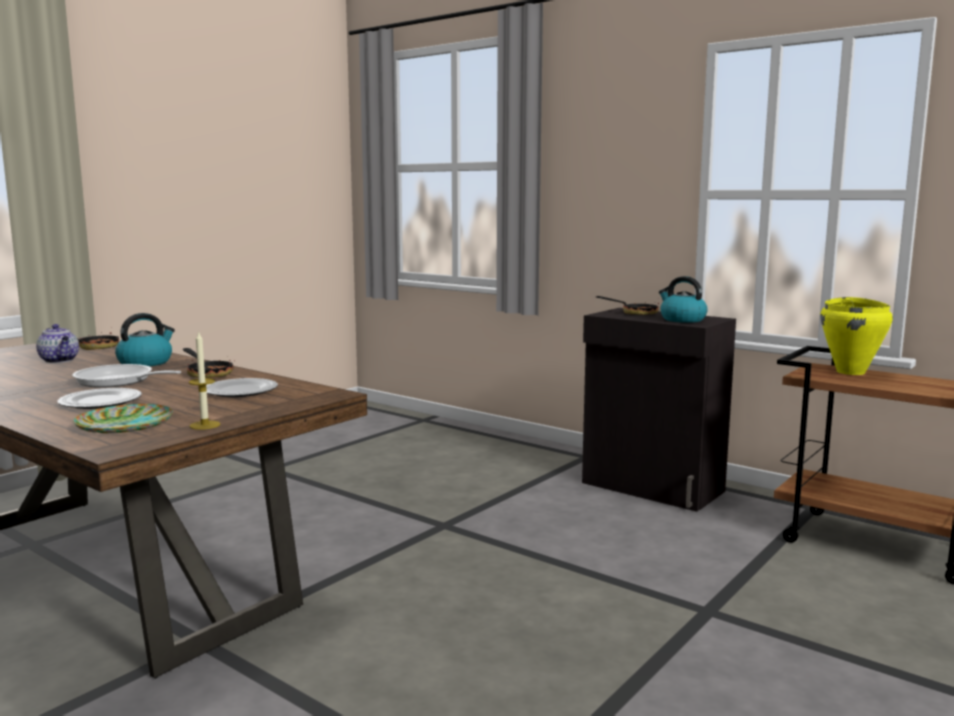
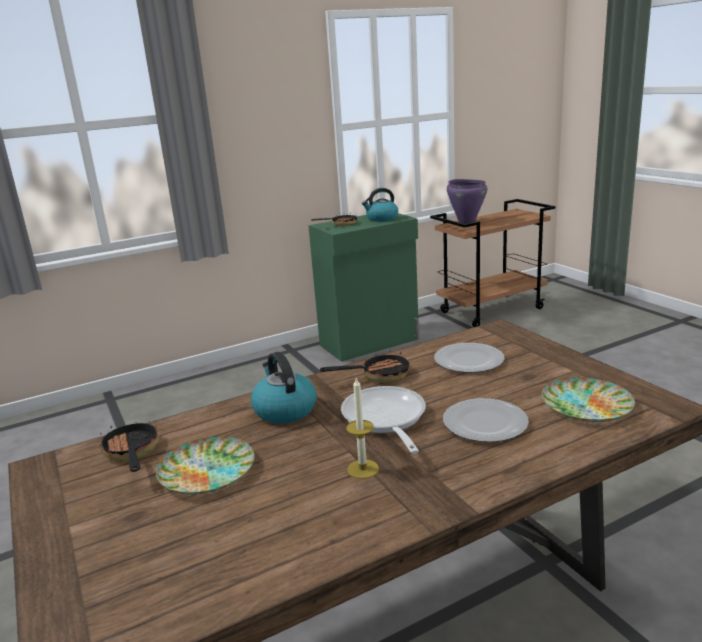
camera: 65 degrees left, 10 degrees up
teapot [36,324,79,363] -> plate [156,436,254,495]
frying pan [72,364,181,388] -> frying pan turned 120 degrees clockwise [341,386,426,454]
candle [189,331,220,430] -> candle moved to [346,377,379,479]
black cabinet [582,308,736,512] -> green cabinet [308,213,419,362]
yellow cooking pot [820,297,893,375] -> purple cooking pot [447,179,487,224]

